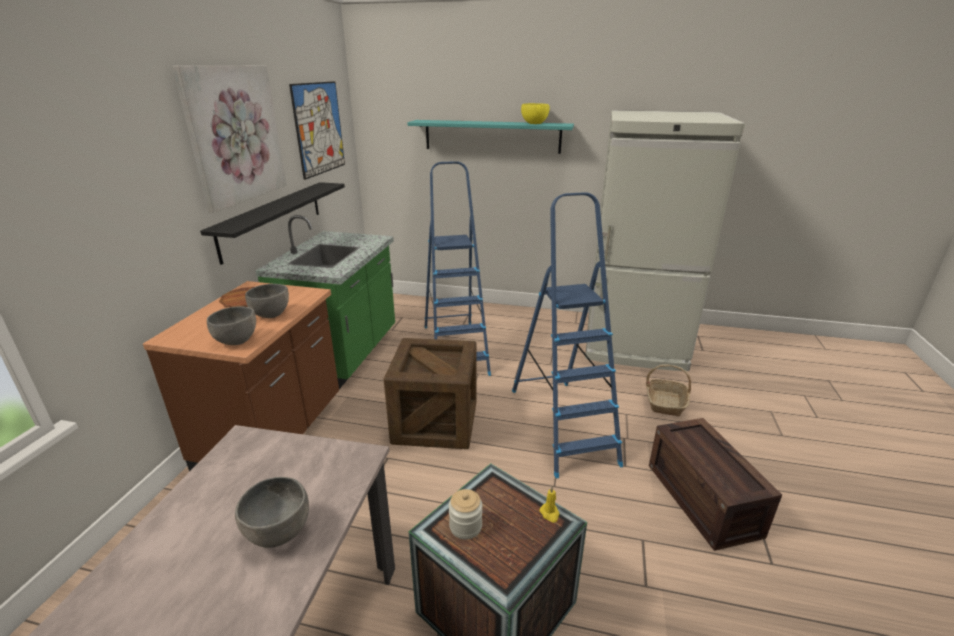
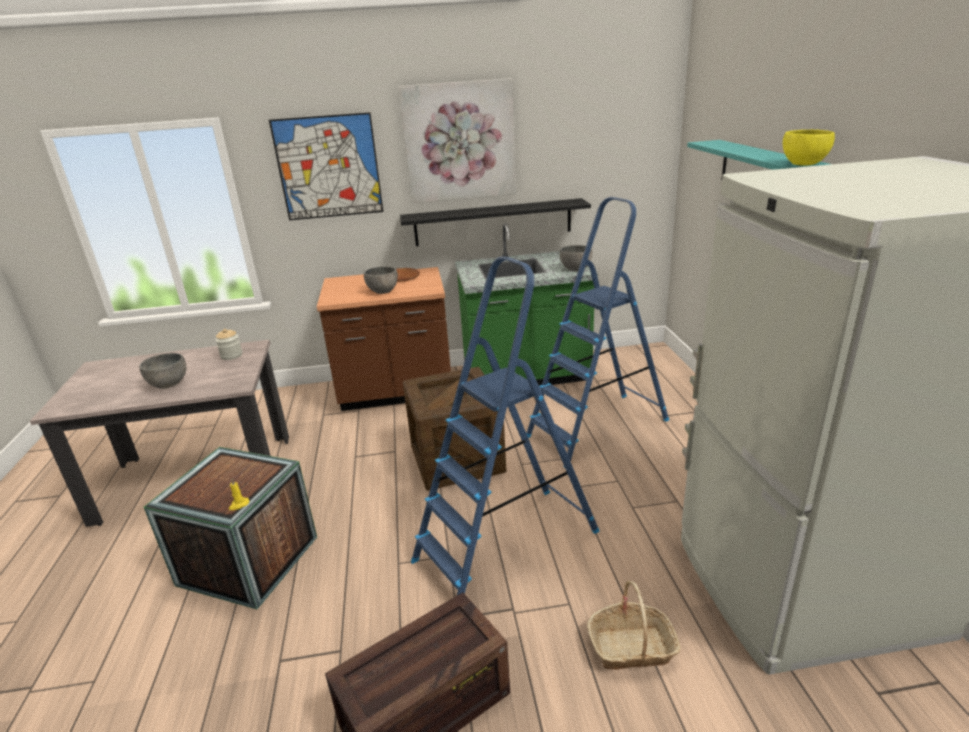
camera: 70 degrees right, 0 degrees up
grey bowl [207,307,256,345] -> grey bowl moved to [559,245,592,271]
picture [289,81,345,180] -> picture moved to [269,112,384,220]
jar [449,489,482,540] -> jar moved to [215,329,243,360]

